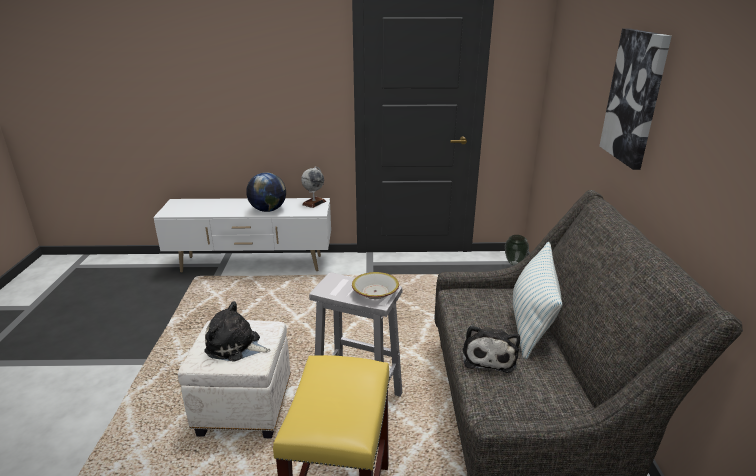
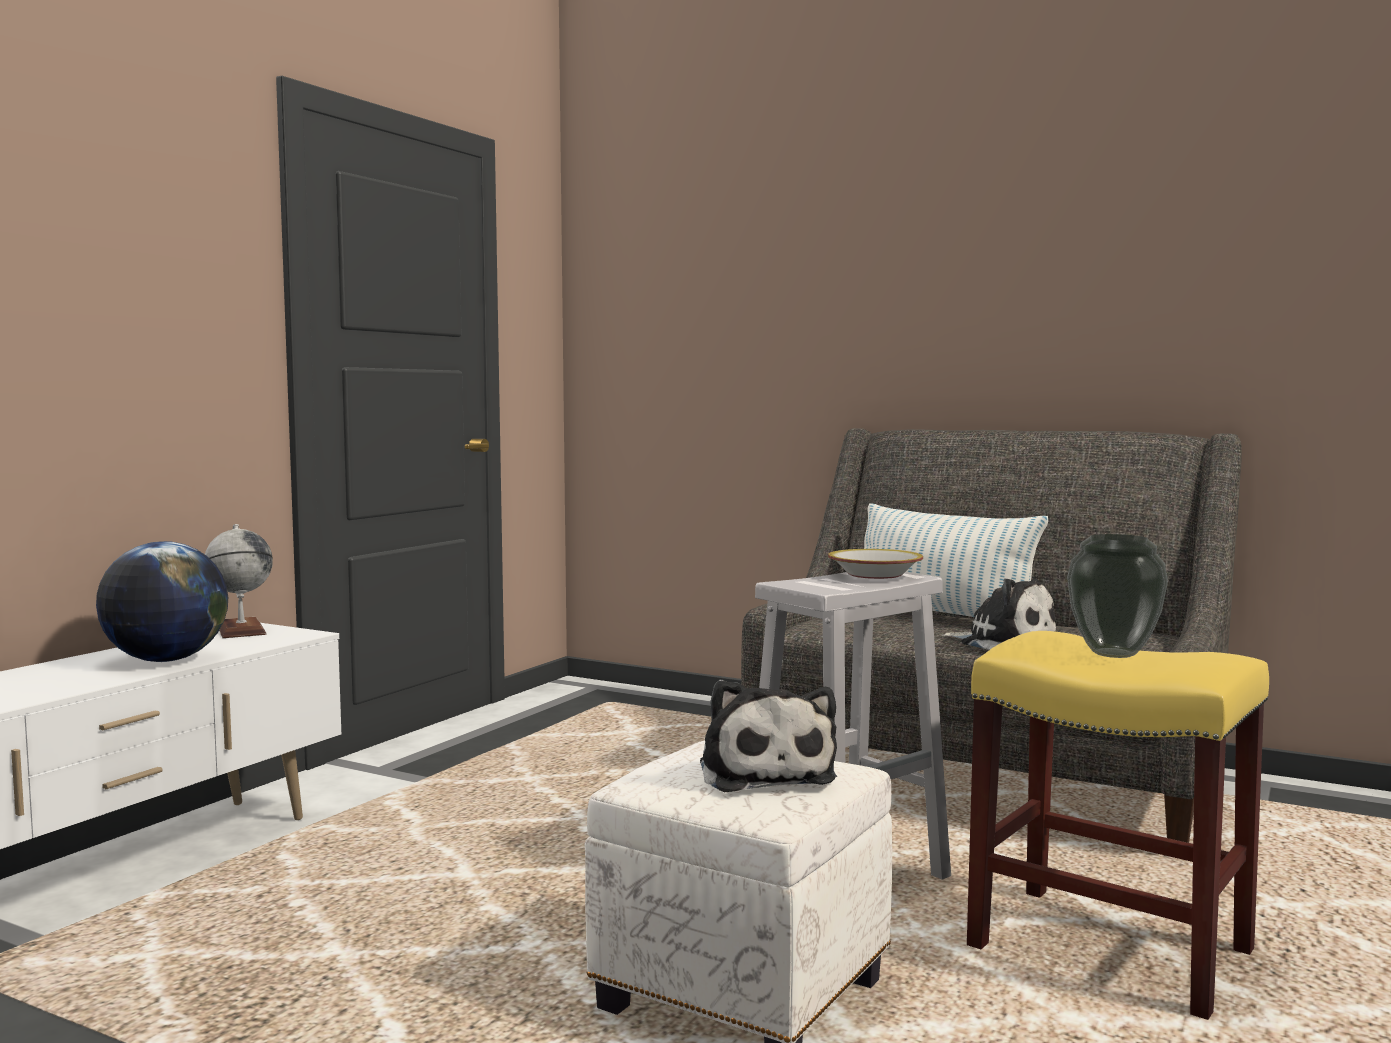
camera: 60 degrees left, 20 degrees down
plush toy [204,301,270,362] -> plush toy turned 60 degrees counterclockwise [700,680,837,792]
vase [505,235,529,266] -> vase moved to [1067,534,1168,658]
picture [599,28,672,170] -> none

